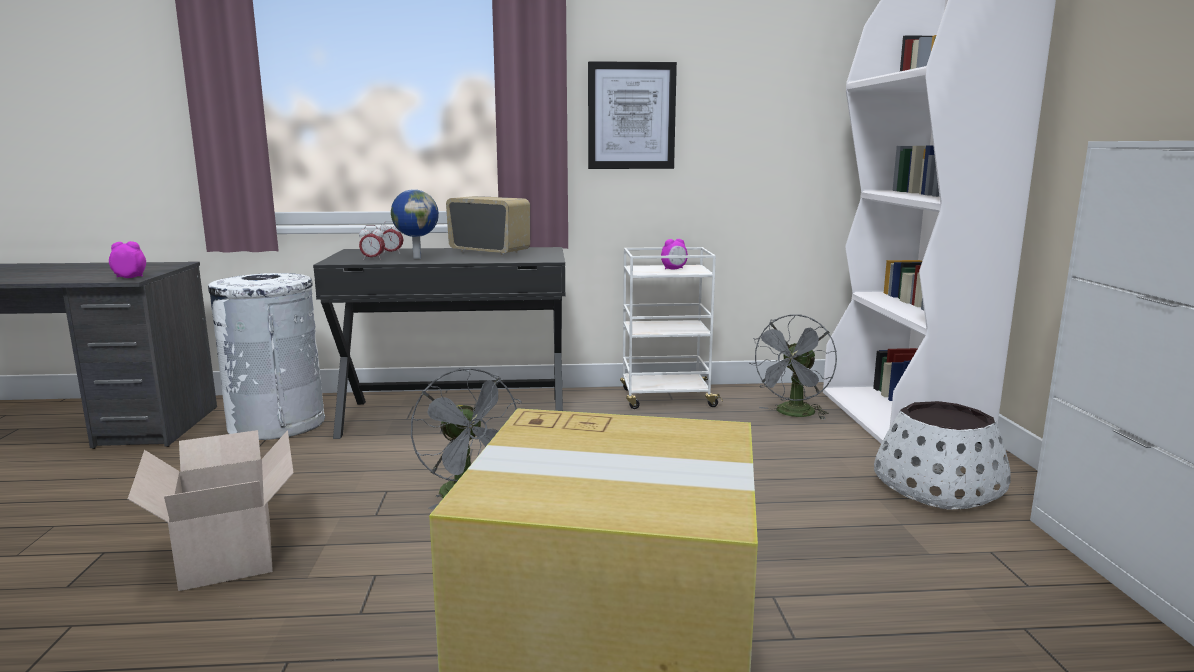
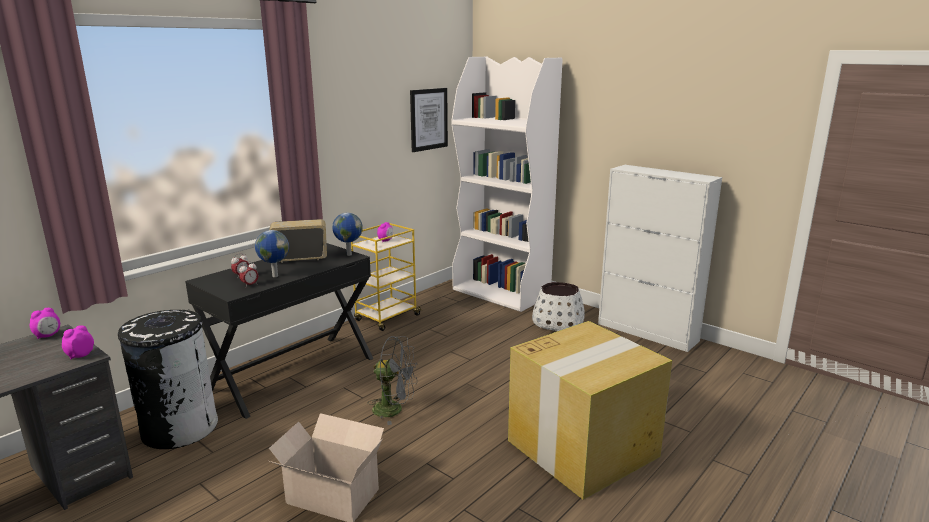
camera: 45 degrees left, 5 degrees up
white trash can [208,273,325,440] -> black trash can [118,310,218,449]
picture [588,61,677,169] -> picture moved to [410,88,448,152]
white cart [620,247,723,409] -> yellow cart [351,223,422,331]
grey fan [749,314,837,420] -> none
none -> alarm clock [30,308,60,339]
none -> globe [332,213,363,256]

